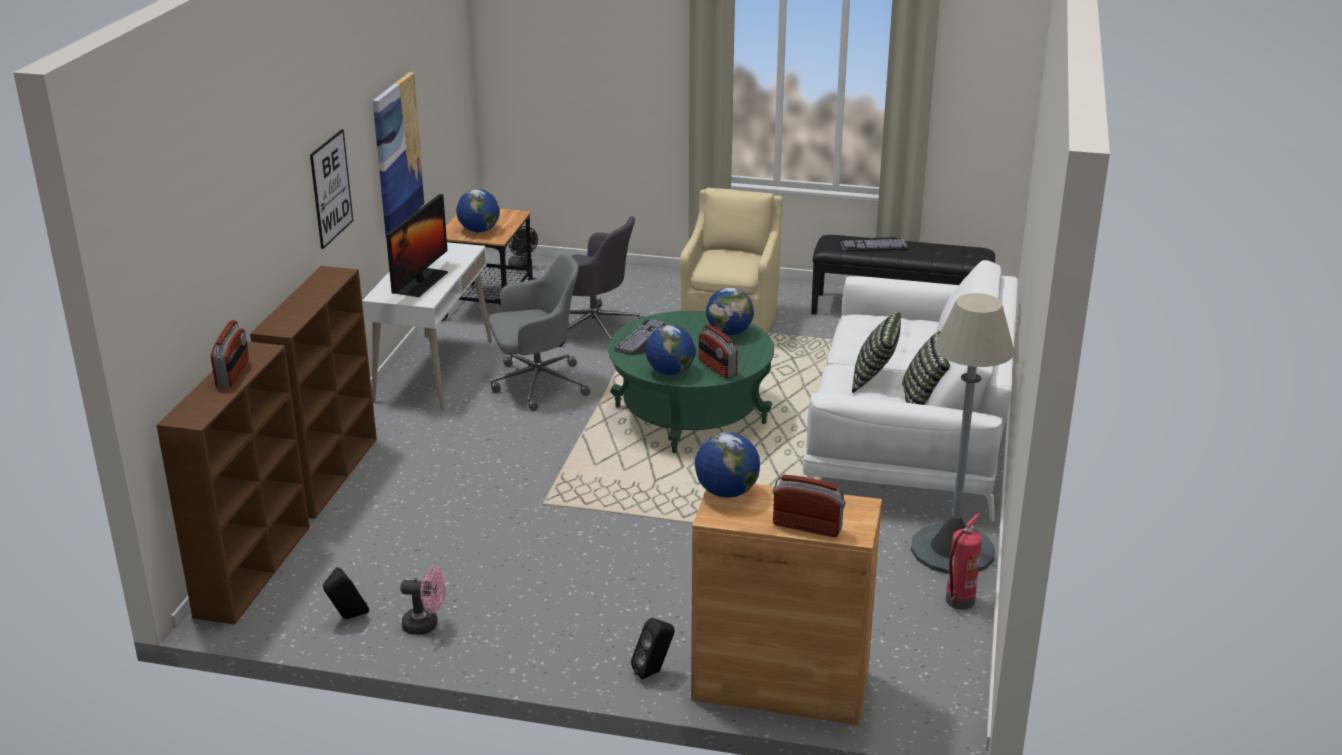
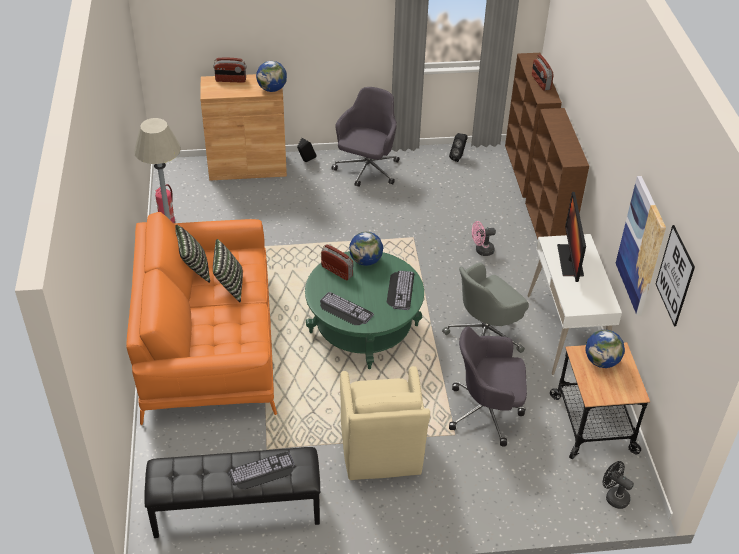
camera: 160 degrees right, 15 degrees up
picture [310,129,353,249] -> picture moved to [656,225,695,326]
pink fan [400,565,446,635] -> pink fan moved to [472,221,496,256]
globe [706,287,754,335] -> keyboard [320,292,374,325]
white sofa [803,260,1018,522] -> orange sofa [126,212,277,425]
none -> grey office chair [332,87,399,187]

